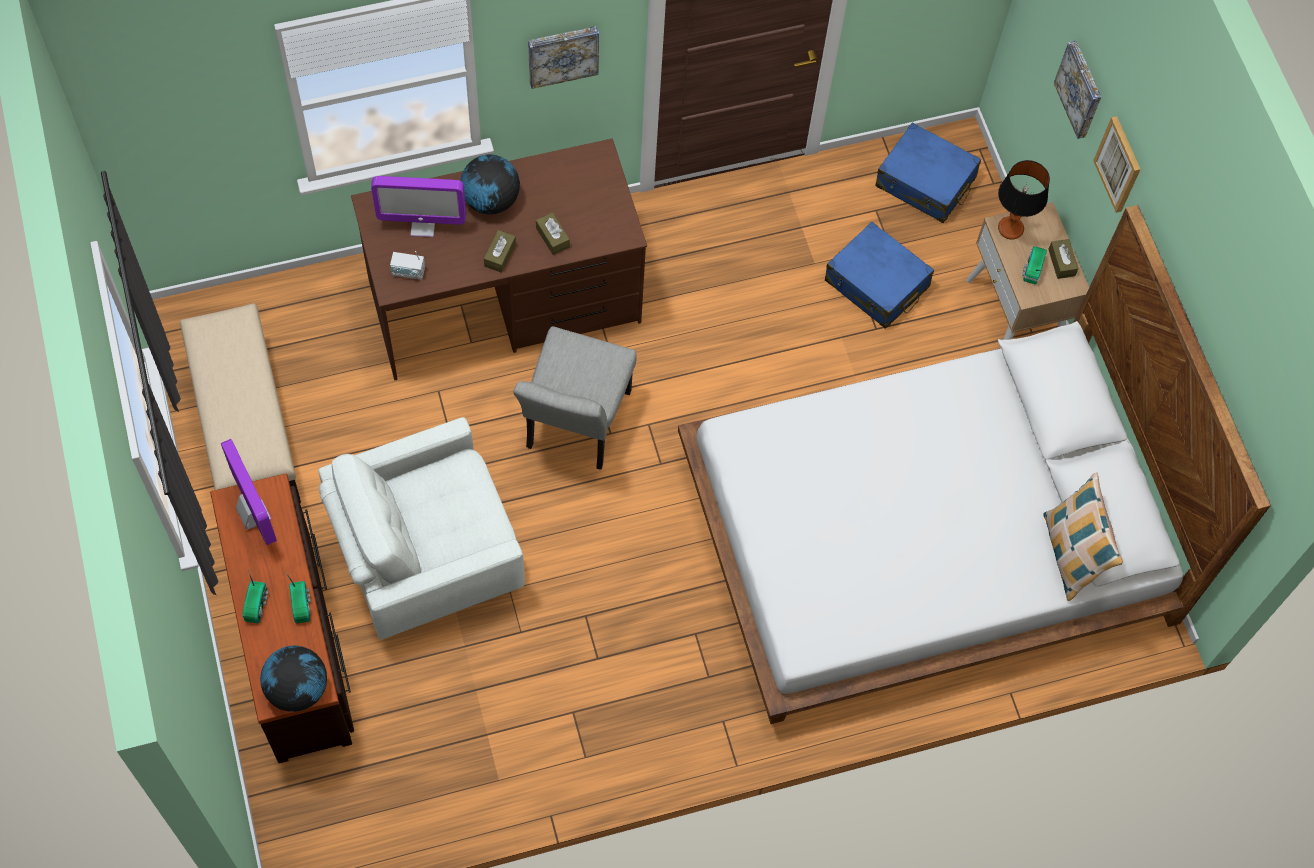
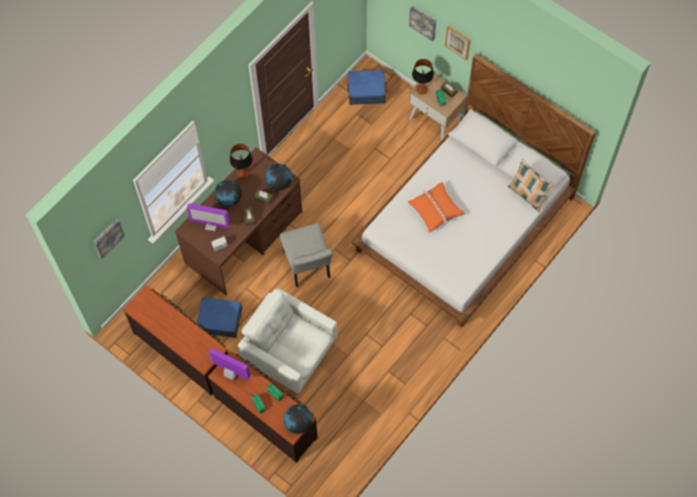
camera: 30 degrees left, 0 degrees up
beige bench [180,303,301,503] -> brown dresser [123,285,228,395]
white armchair [318,417,525,640] -> white armchair turned 90 degrees clockwise [238,288,337,393]
monitor [371,176,466,237] -> monitor turned 45 degrees clockwise [187,203,230,231]
picture [528,26,599,89] -> picture moved to [93,219,125,259]
blue suitcase [825,222,934,329] -> blue suitcase moved to [197,297,242,338]
none -> table lamp [230,144,253,179]
none -> globe [265,164,292,191]
none -> orange pillow [408,182,465,233]

